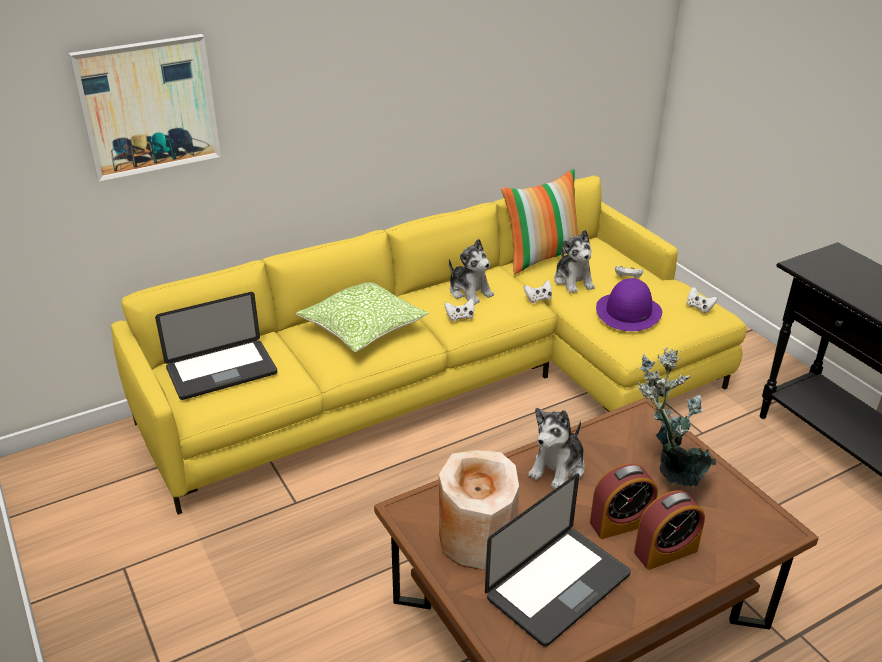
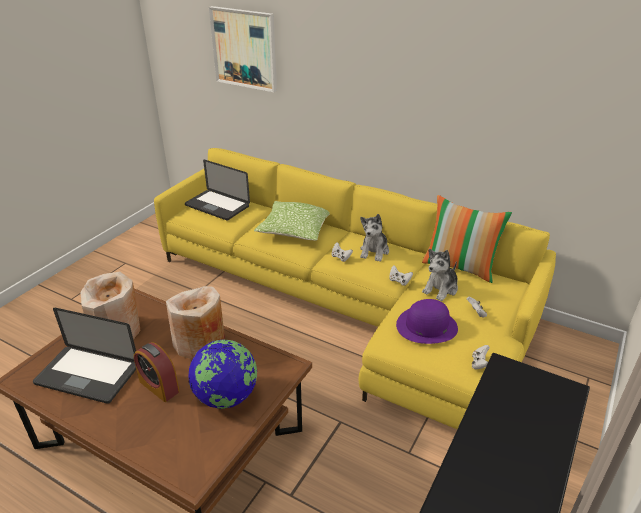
camera: 60 degrees right, 0 degrees up
plush toy [528,408,585,489] -> beige vase [166,286,225,360]
alarm clock [634,490,705,570] -> none
potted plant [636,348,716,487] -> globe [188,340,257,409]

